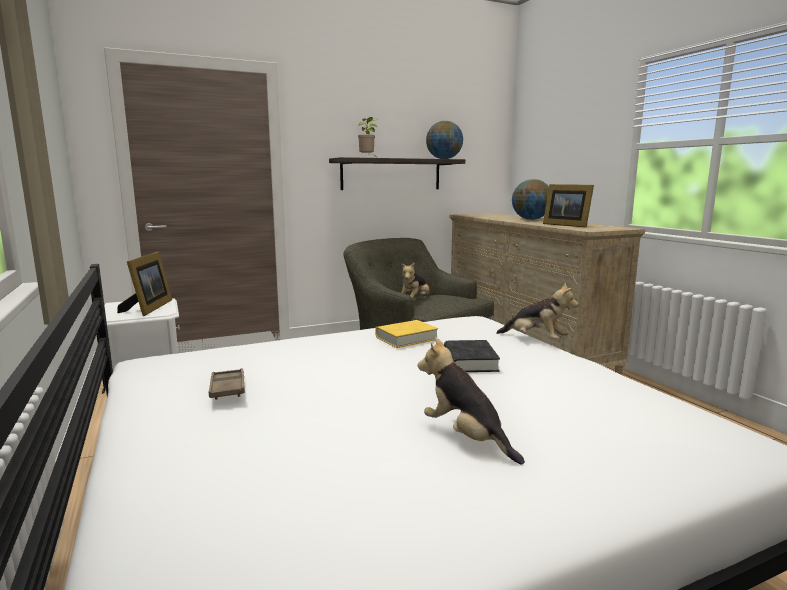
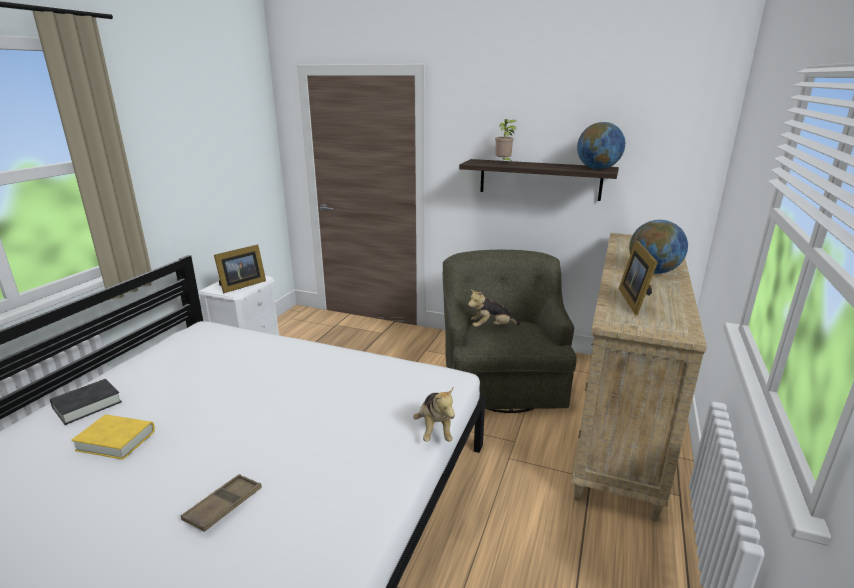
camera: 45 degrees right, 10 degrees up
brown tray [208,368,245,400] -> brown tray moved to [181,474,262,532]
yellow book [376,320,438,348] -> yellow book moved to [71,415,155,460]
plush toy [418,337,525,464] -> none
black book [444,340,500,372] -> black book moved to [50,379,122,425]

